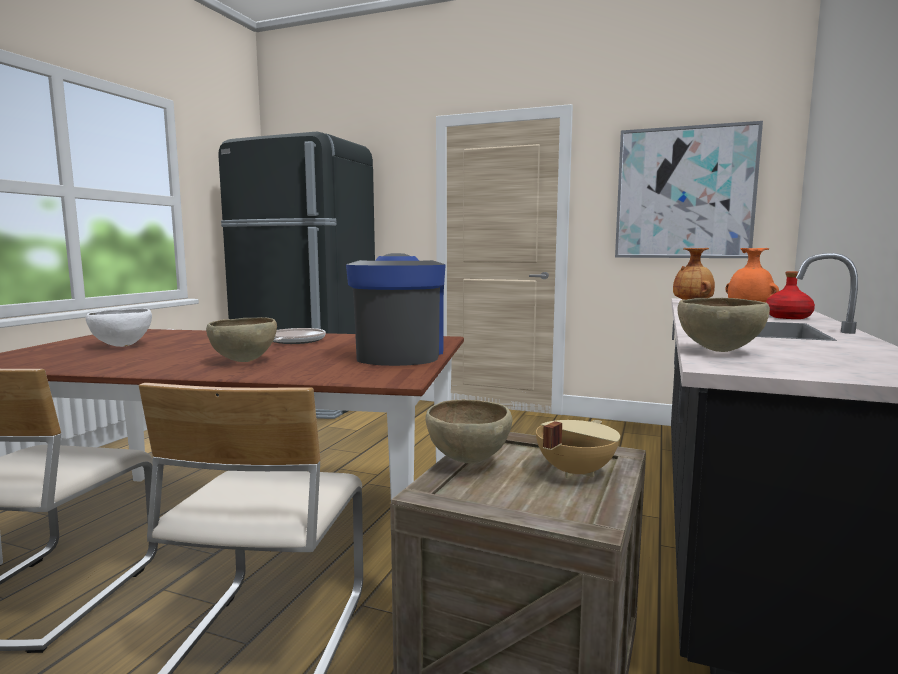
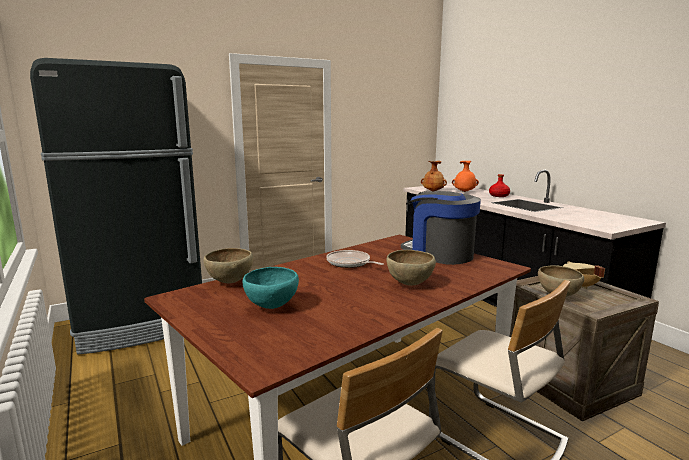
camera: 50 degrees left, 5 degrees up
white bowl [86,309,152,347] -> turquoise bowl [242,267,299,309]
picture [615,121,763,258] -> none
brown bowl [678,298,770,352] -> brown bowl moved to [203,248,253,283]

